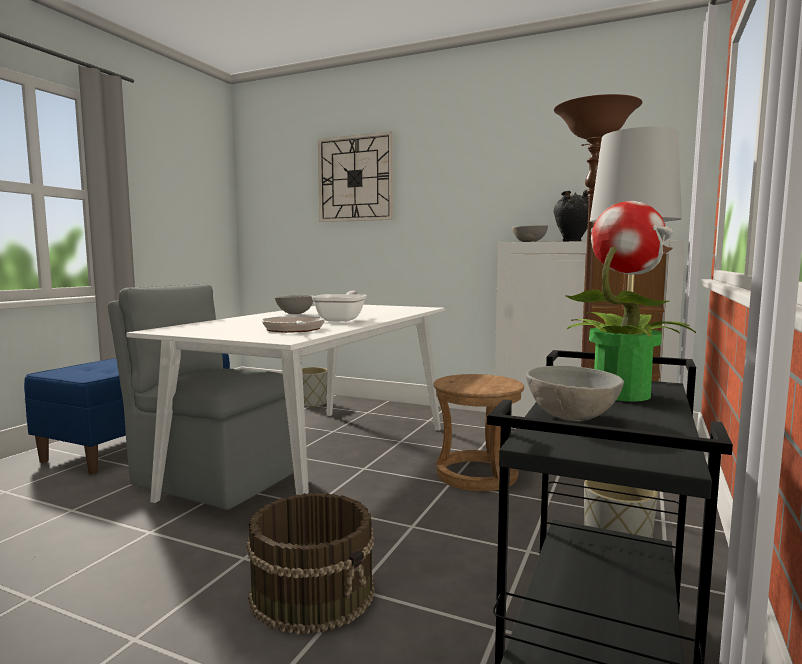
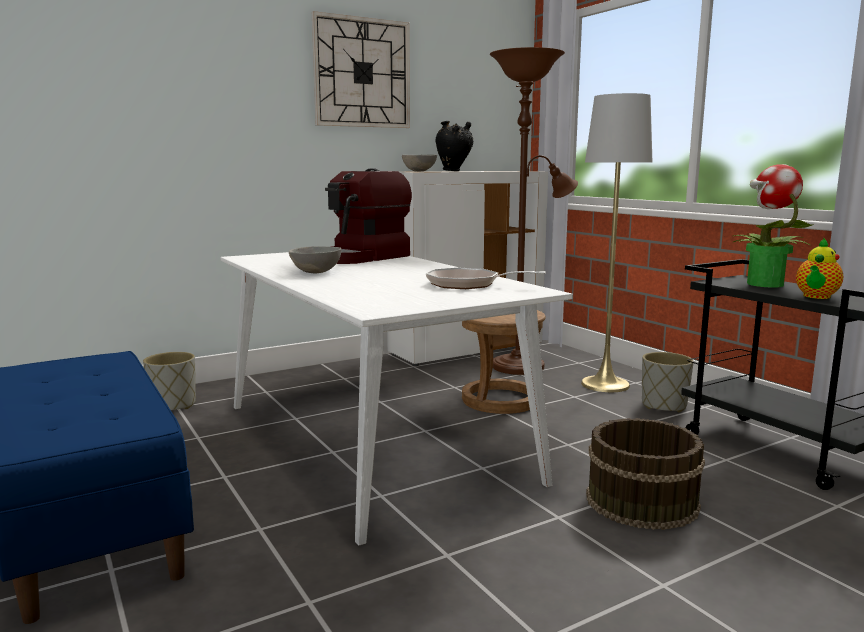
camera: 55 degrees left, 5 degrees up
grey chair [108,284,293,510] -> none
frying pan [312,291,367,322] -> none
wall clock [318,131,393,222] -> wall clock moved to [312,11,410,128]
grey bowl [526,366,624,422] -> teapot [796,238,843,299]
none -> coffee machine [325,169,412,264]

